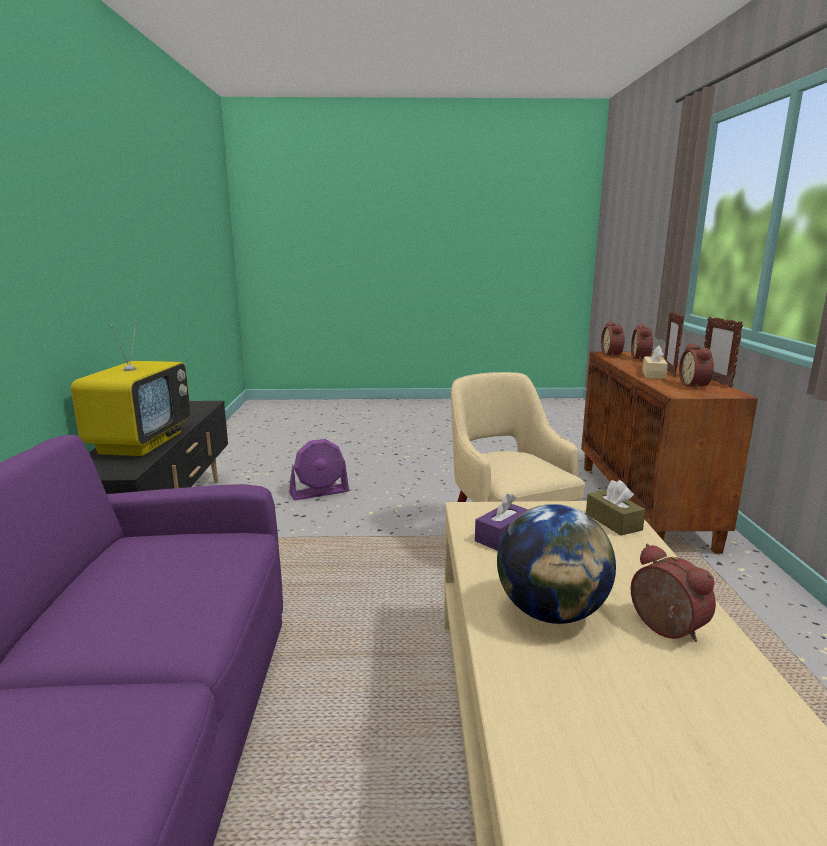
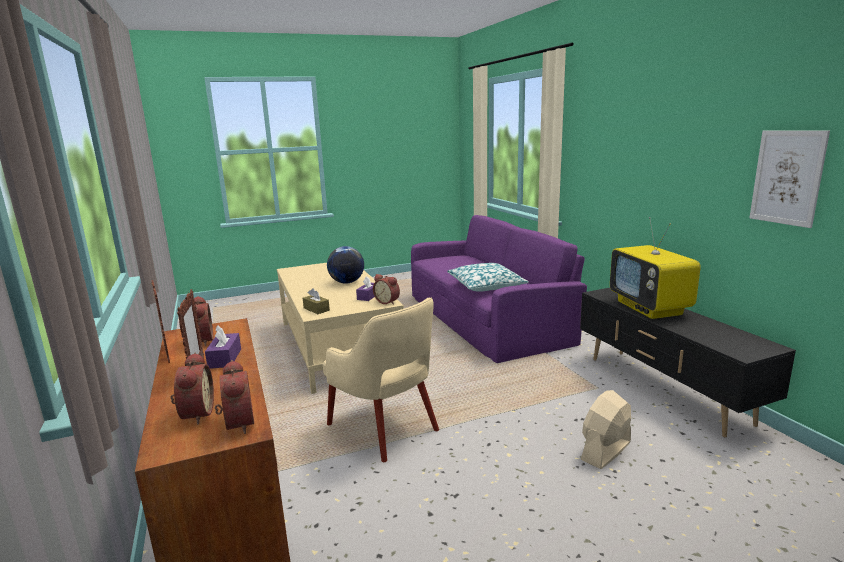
camera: 160 degrees right, 0 degrees up
purple fan [289,439,349,500] -> beige fan [580,390,631,469]
alarm clock [631,544,716,642] -> alarm clock moved to [373,274,400,305]
beige tissue box [642,346,668,379] -> purple tissue box [205,325,241,369]
none -> pillow [447,263,529,292]
none -> picture [749,130,830,228]

